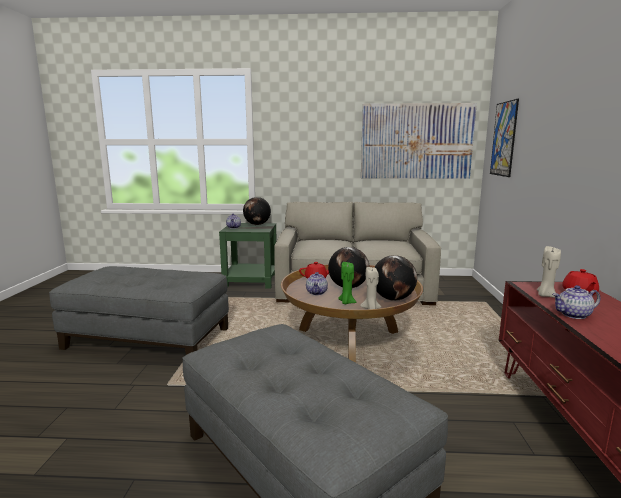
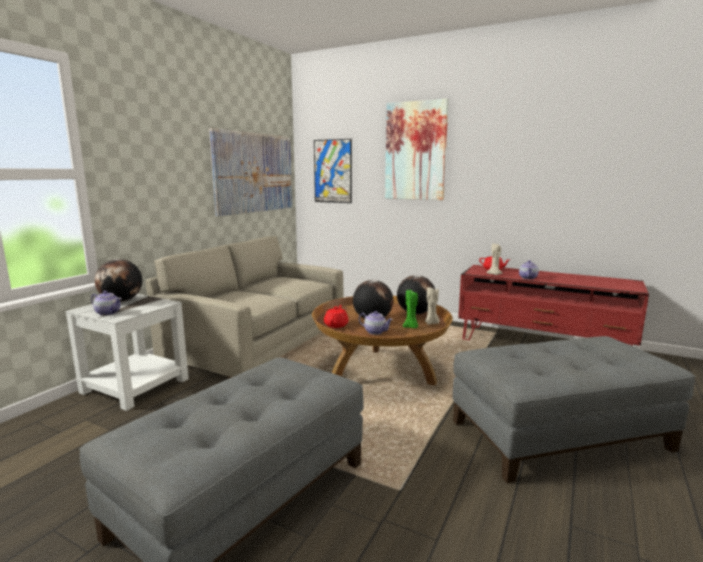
camera: 65 degrees left, 0 degrees up
green side table [219,223,277,289] -> white side table [65,294,189,411]
none -> picture [385,99,449,200]

